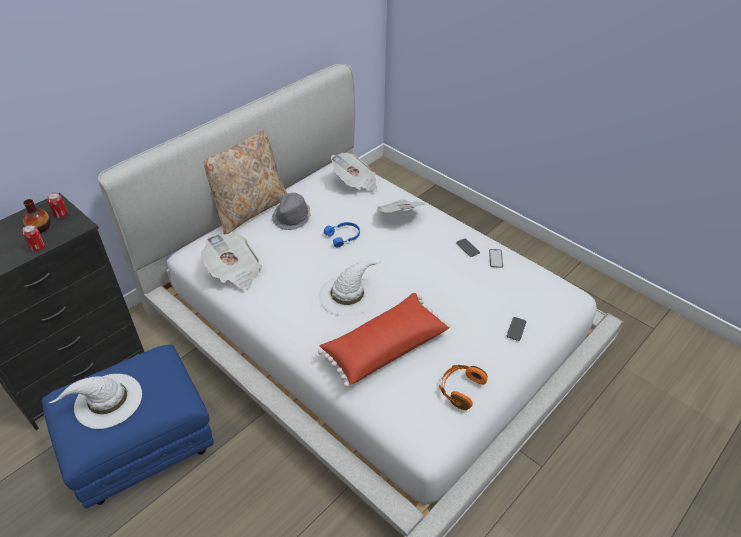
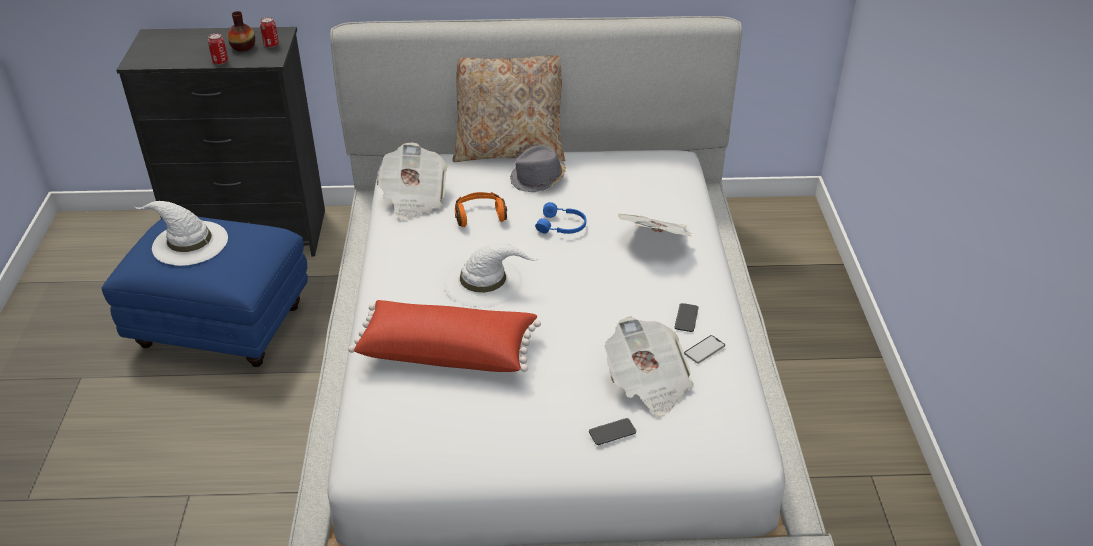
camera: 45 degrees right, 5 degrees down
newspaper [331,153,377,192] -> newspaper moved to [604,317,694,417]
orange headphones [439,365,488,410] -> orange headphones moved to [455,192,507,227]

